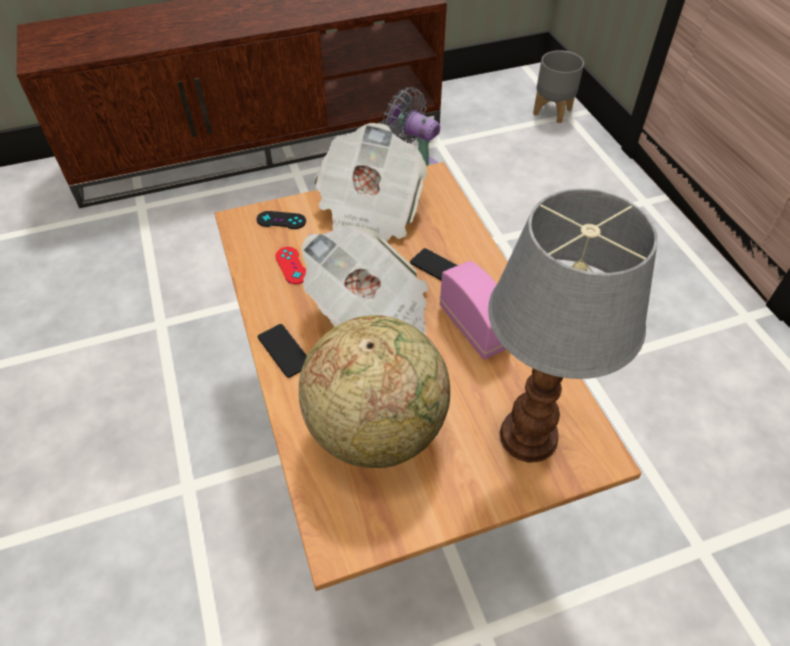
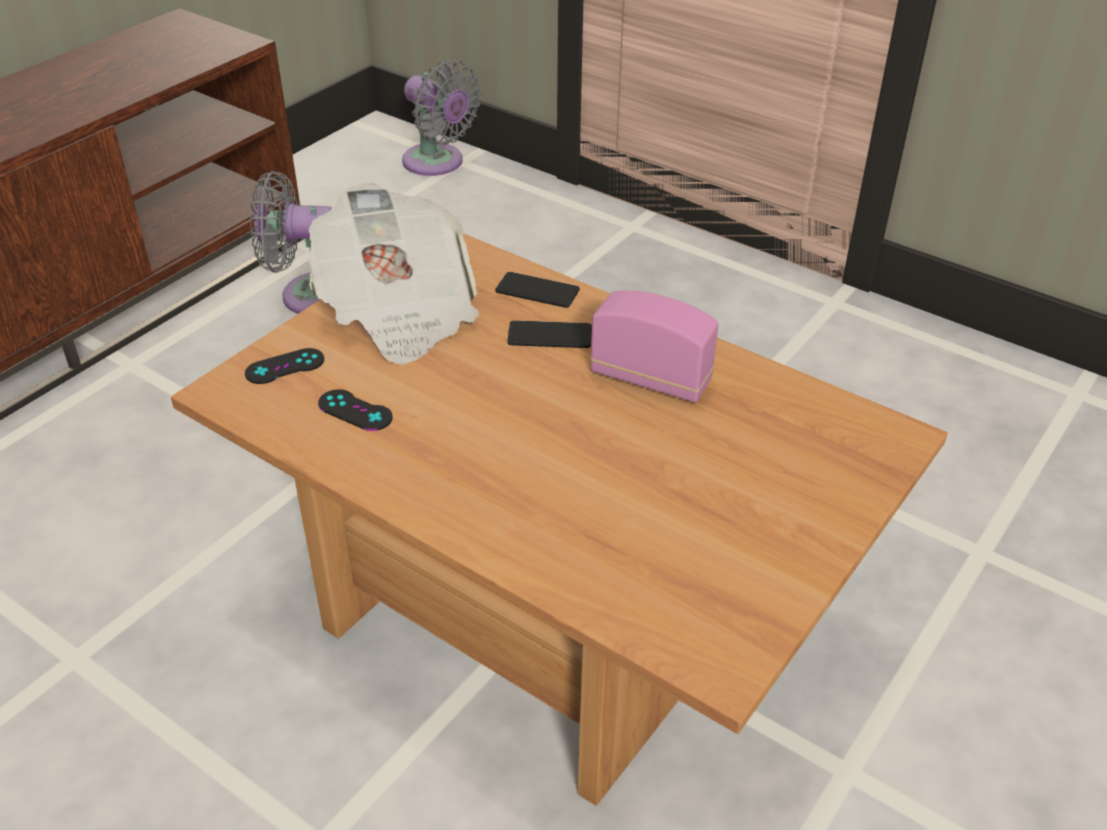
camera: 35 degrees left, 10 degrees down
phone [258,324,307,378] -> phone moved to [495,272,580,308]
red game controller [275,247,306,284] -> black game controller [318,389,393,431]
globe [299,315,450,468] -> none
newspaper [302,225,428,335] -> none
table lamp [488,189,658,462] -> none
grey planter [533,50,584,123] -> grey fan [402,60,481,176]

